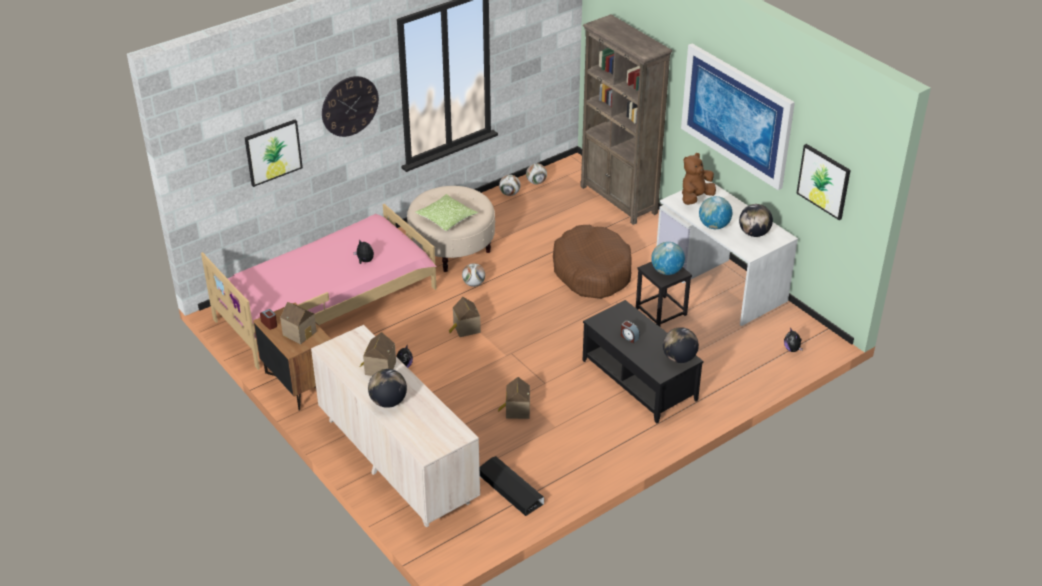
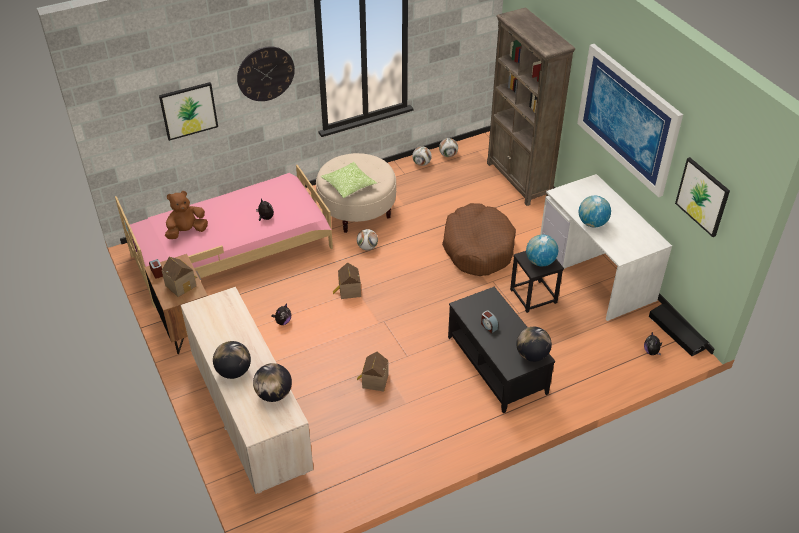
camera: 10 degrees right, 5 degrees up
toy house [360,332,396,376] -> none
black storage box [480,456,544,516] -> black storage box moved to [649,303,709,356]
brown plush toy [682,153,716,205] -> brown plush toy moved to [165,191,208,239]
globe [739,204,773,237] -> globe moved to [253,363,292,402]

